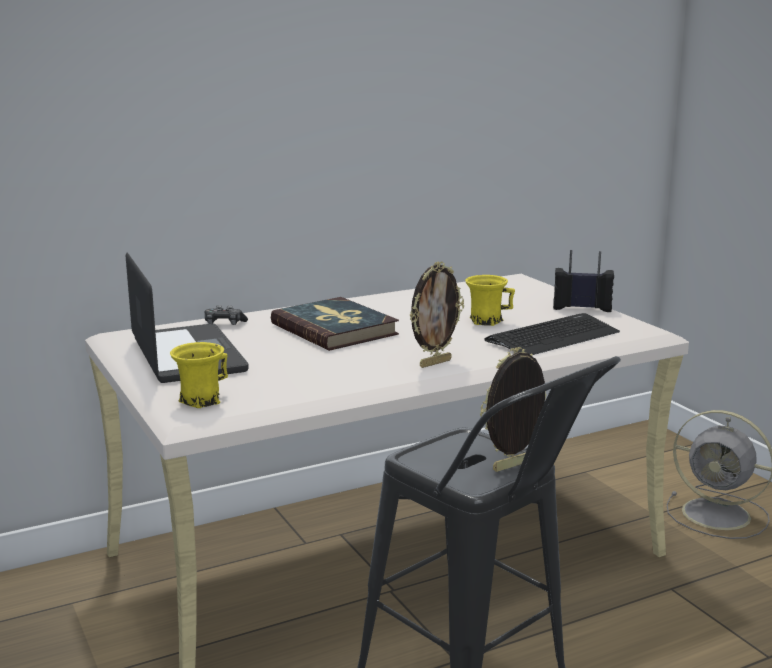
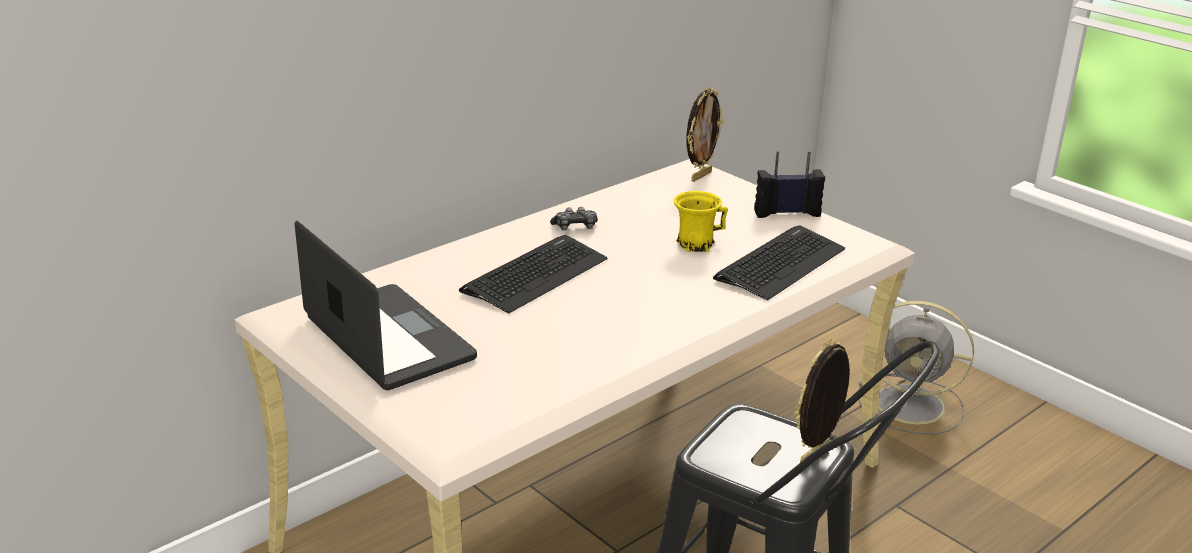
camera: 15 degrees left, 10 degrees up
yellow mug [170,342,228,408] -> none
game controller [205,305,248,325] -> game controller moved to [550,207,598,231]
book [271,297,399,351] -> keyboard [459,235,608,313]
picture frame [410,261,464,368] -> picture frame moved to [686,87,723,182]

